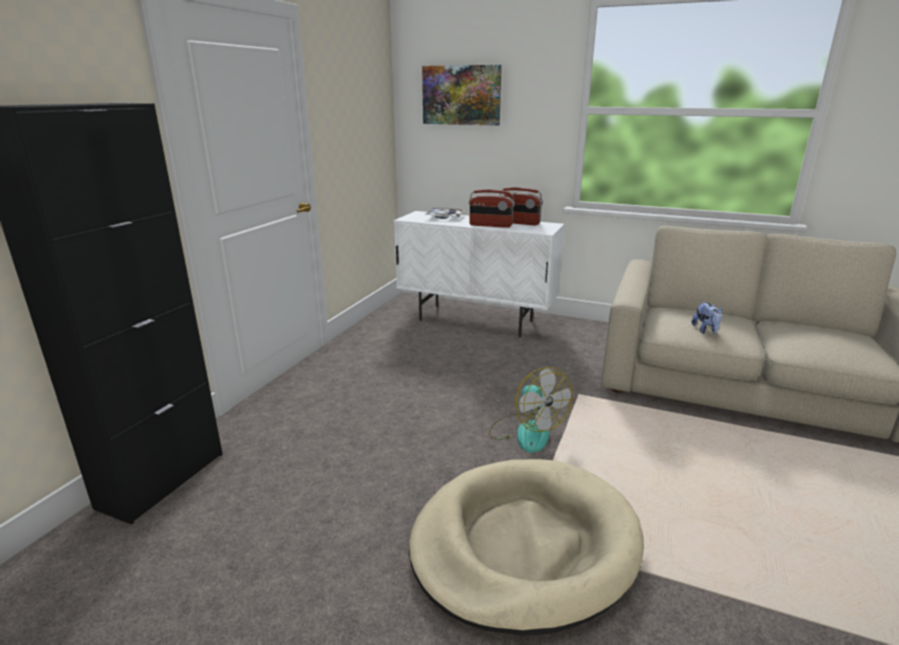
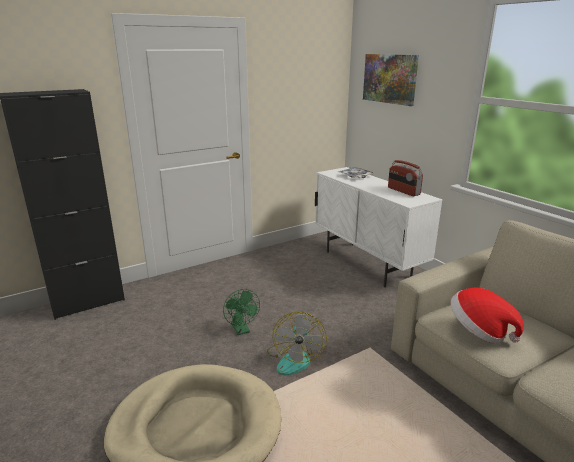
camera: 35 degrees right, 0 degrees up
radio [469,190,515,228] -> none
plush toy [691,301,722,334] -> hat [451,287,524,344]
none -> green fan [223,289,260,335]

